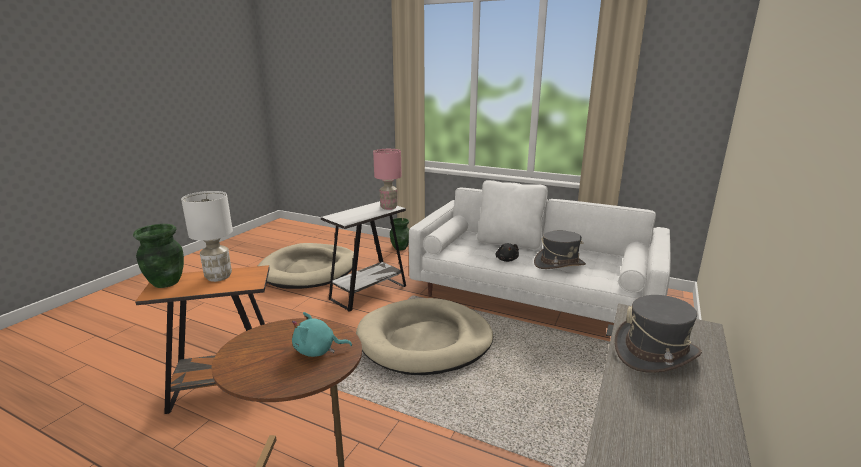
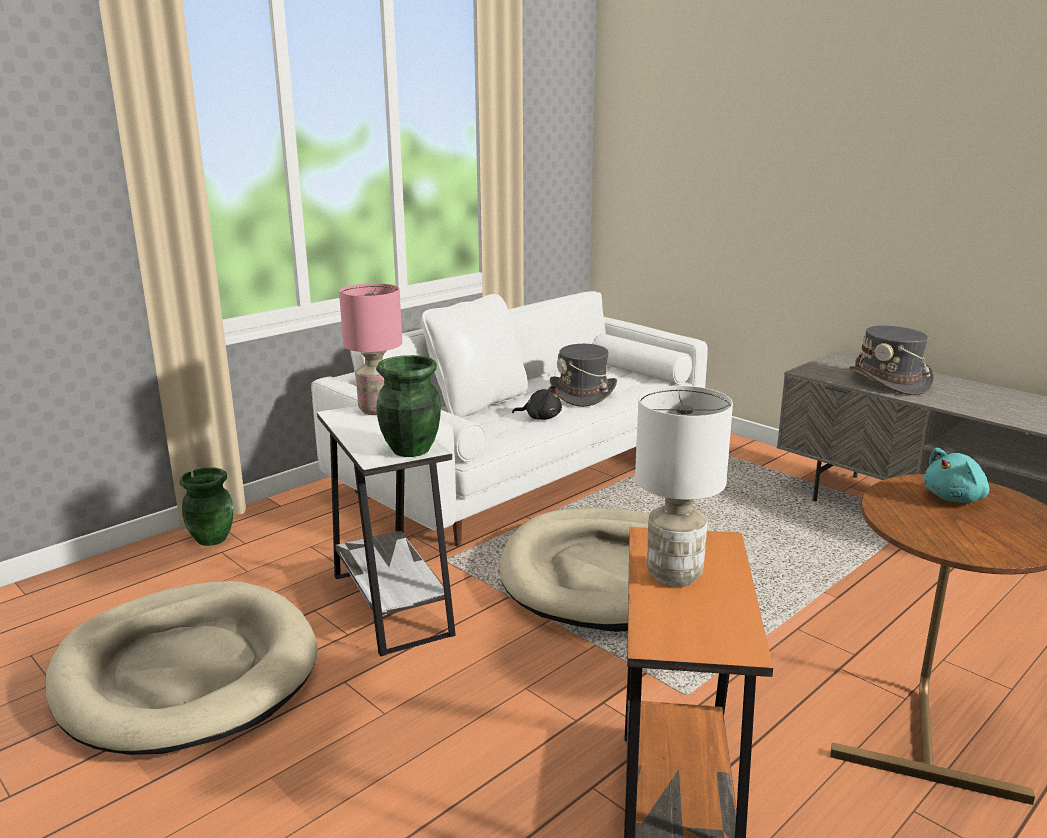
camera: 70 degrees left, 0 degrees up
green vase [133,224,184,288] -> green vase moved to [376,355,441,457]
turquoise plush toy [292,312,352,357] -> turquoise plush toy turned 45 degrees clockwise [924,448,990,503]

